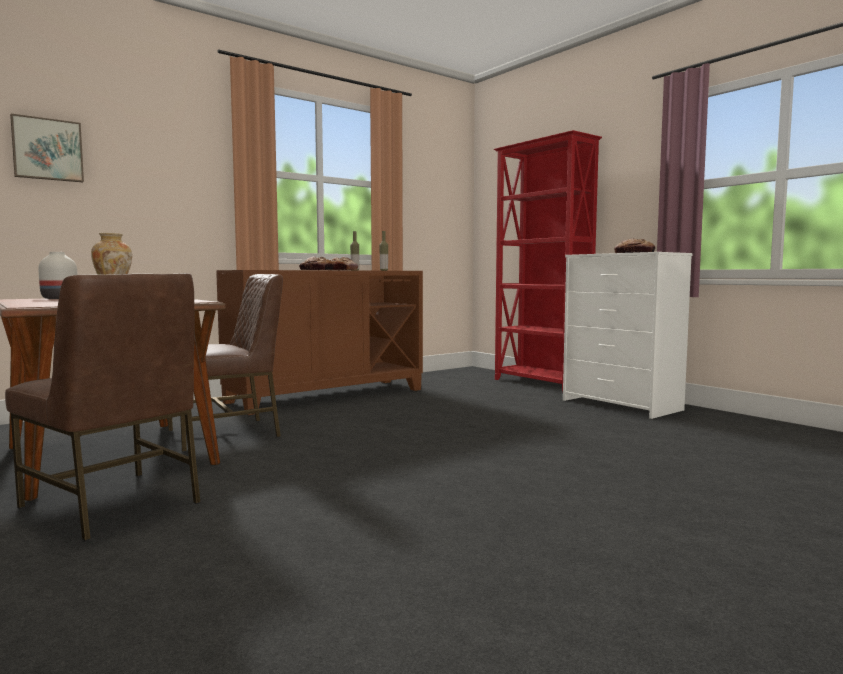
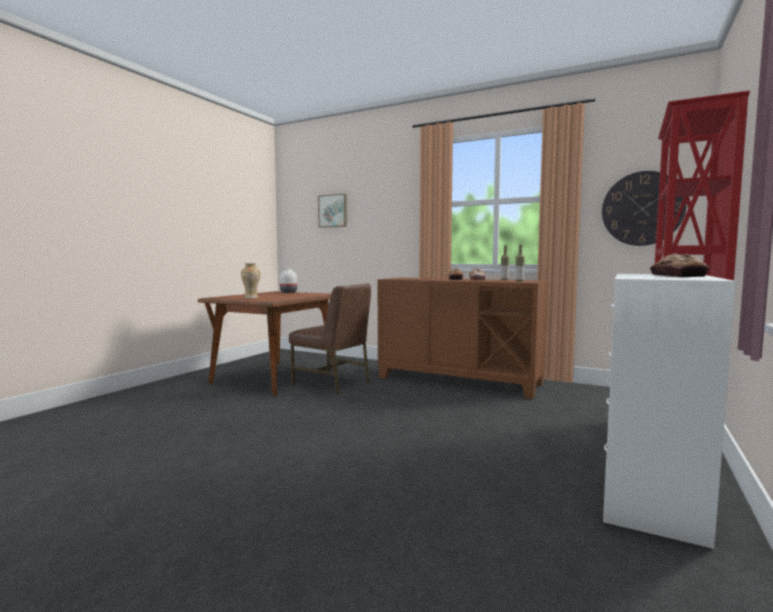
camera: 65 degrees right, 0 degrees up
brown chair [5,273,201,541] -> none
none -> wall clock [602,171,687,246]

